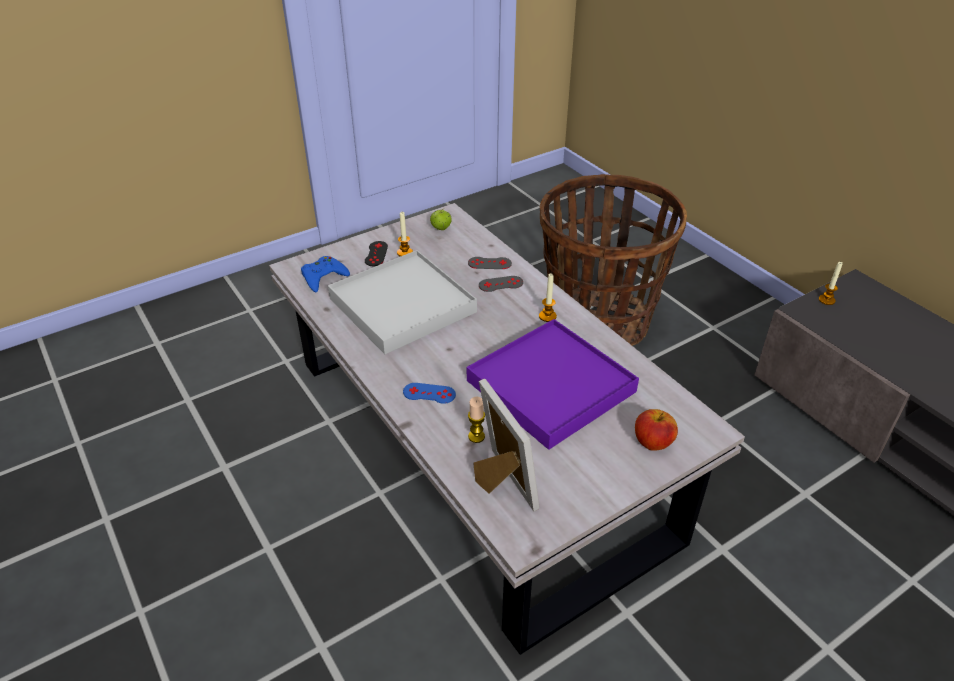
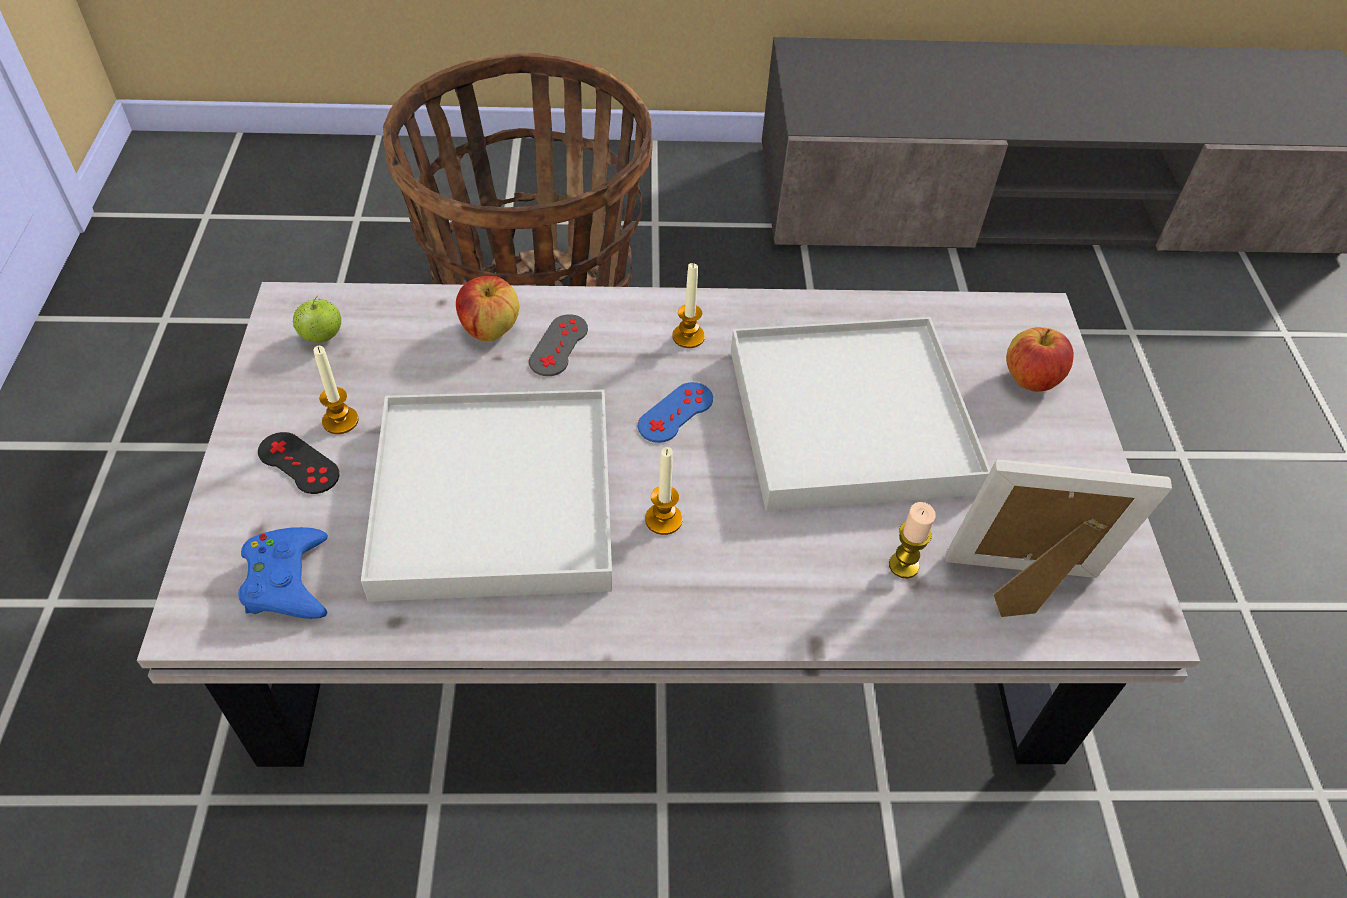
camera: 60 degrees left, 10 degrees up
blue game controller [403,383,456,404] -> blue game controller moved to [638,382,713,443]
purple tray [467,319,639,450] -> white tray [731,317,990,512]
grey game controller [468,257,512,269] -> apple [456,276,519,341]
candle [819,262,843,305] -> candle moved to [645,447,682,535]

